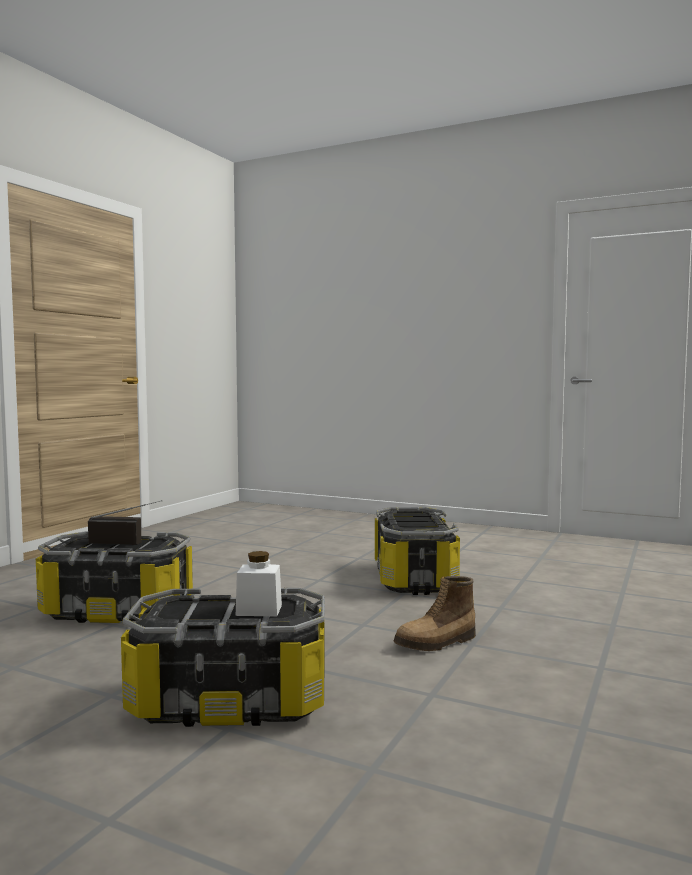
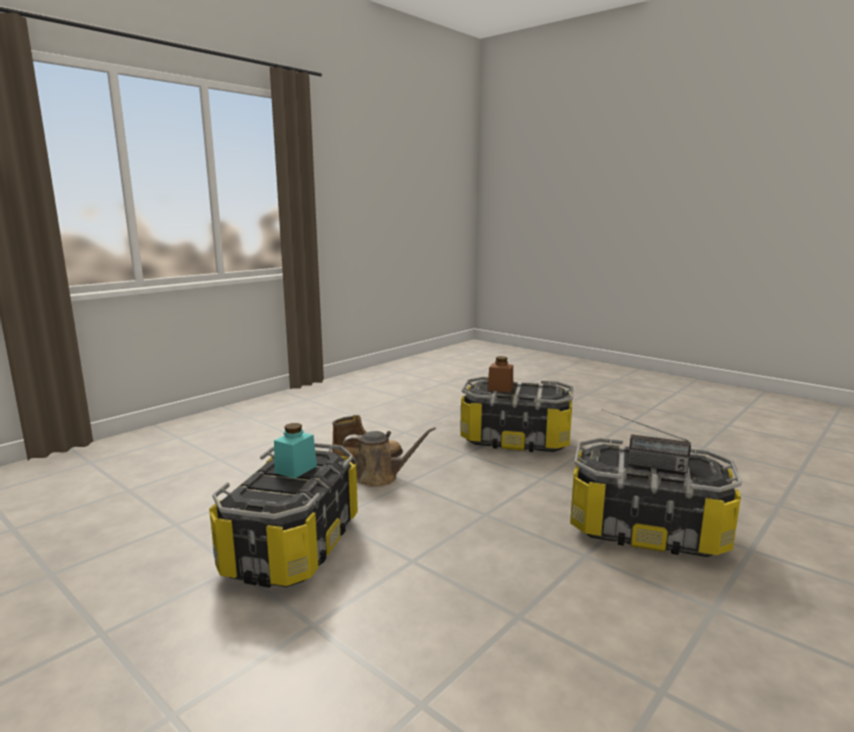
camera: 165 degrees left, 10 degrees up
white jar [236,551,282,616] -> brown jar [488,356,513,392]
none -> turquoise jar [274,423,317,479]
none -> brown watering can [342,427,436,487]

